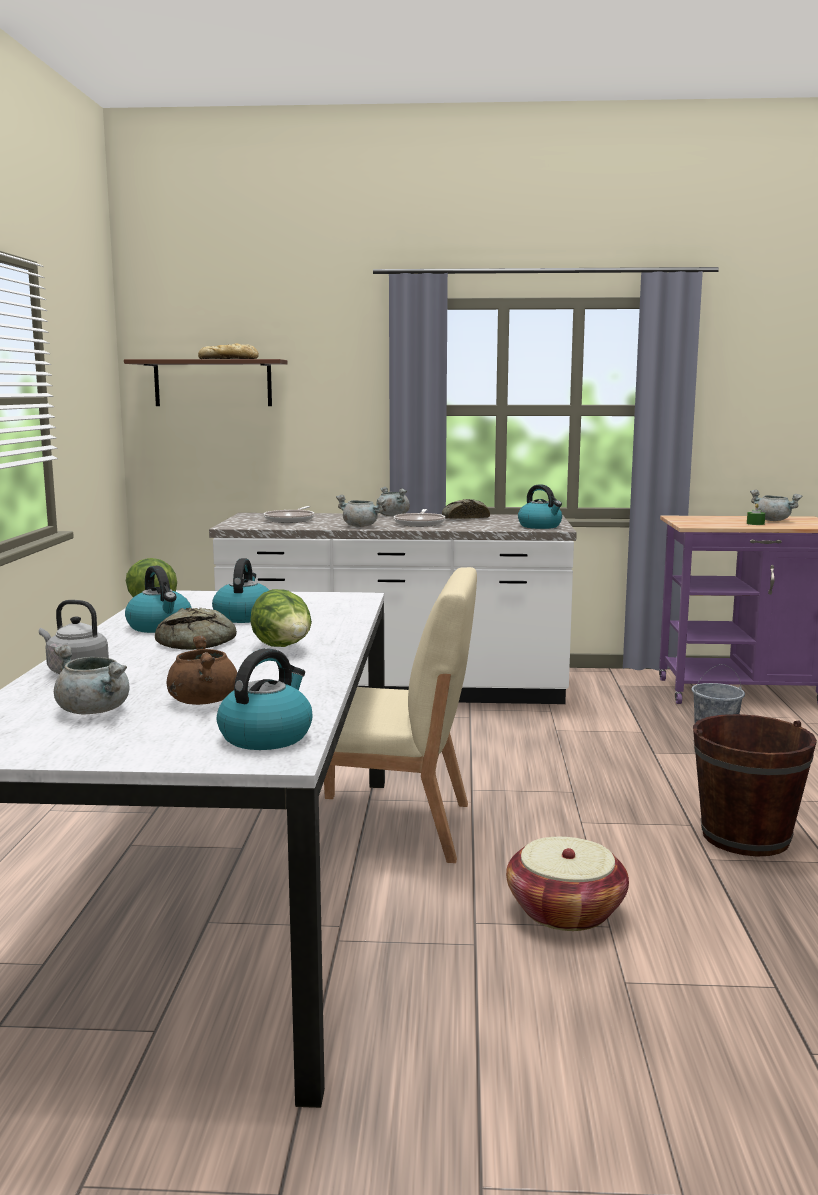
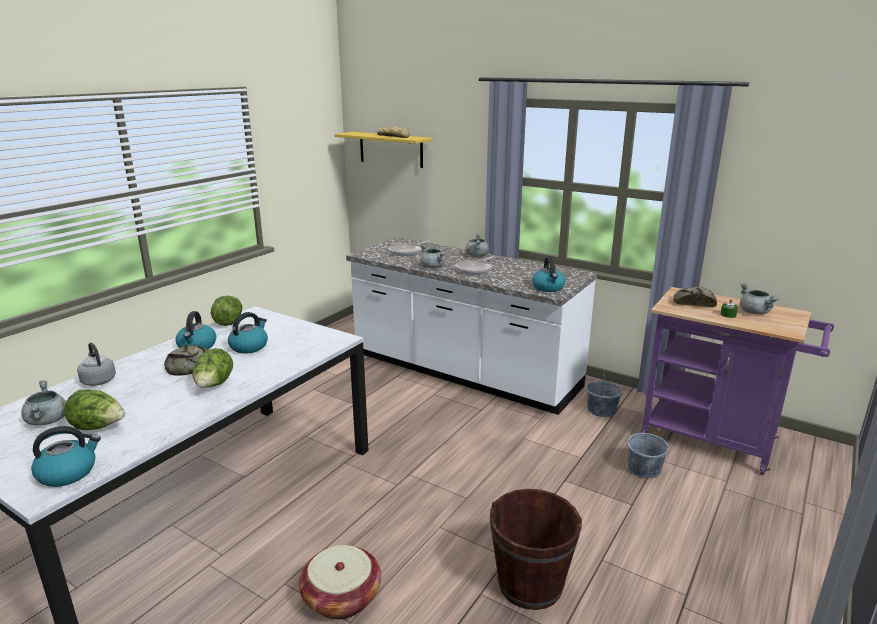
camera: 30 degrees right, 10 degrees up
brown shelf [124,359,288,406] -> yellow shelf [335,132,432,168]
brown cooking pot [167,635,237,705] -> lettuce [64,390,125,430]
beige chair [324,567,477,863] -> none
bread [442,499,490,519] -> bread moved to [673,287,717,307]
none -> grey bucket [585,373,623,417]

